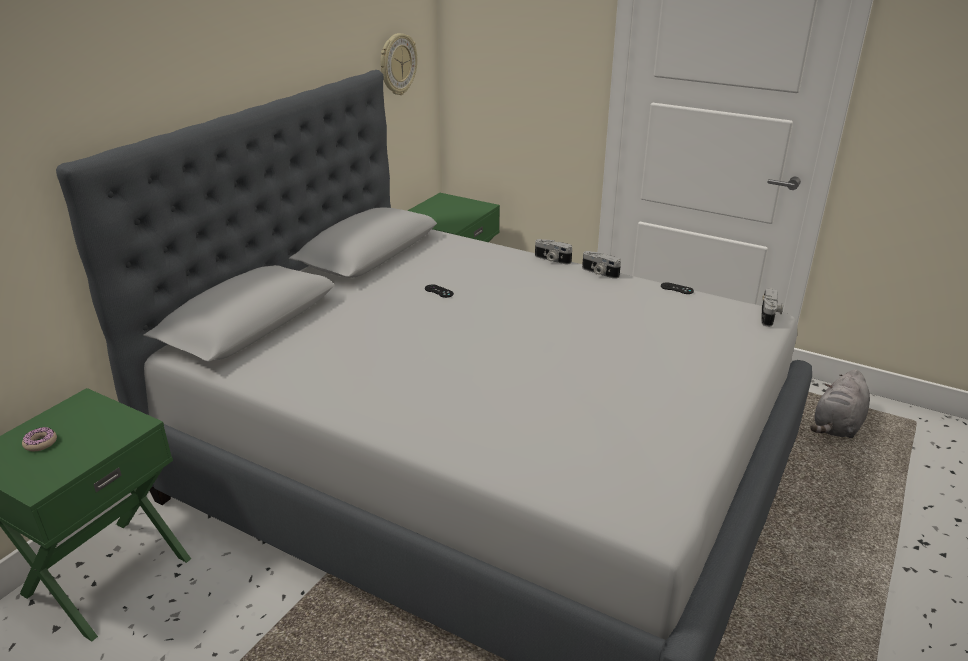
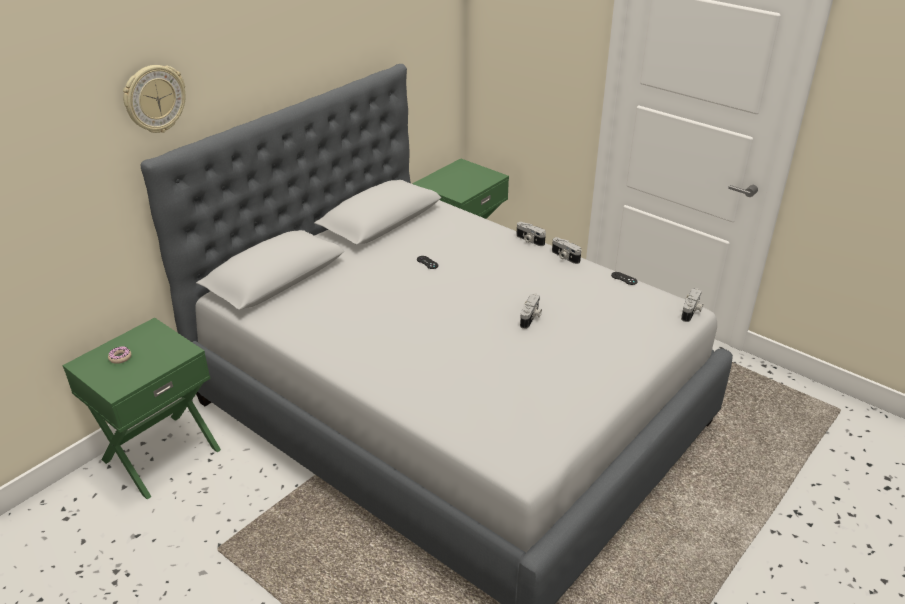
camera: 10 degrees right, 5 degrees up
wall clock [380,33,417,95] -> wall clock moved to [123,65,185,133]
grey plush toy [810,369,870,438] -> none
none -> camera [520,293,542,329]

